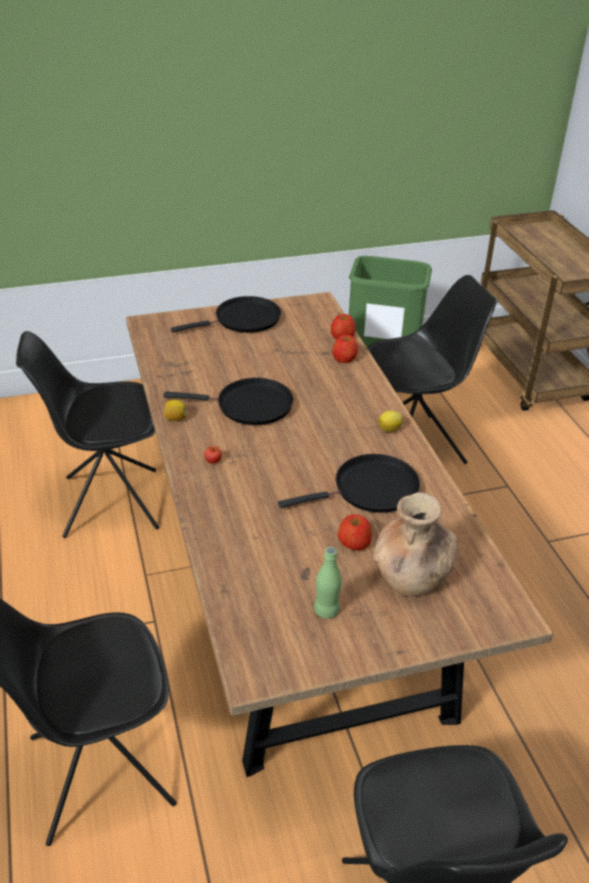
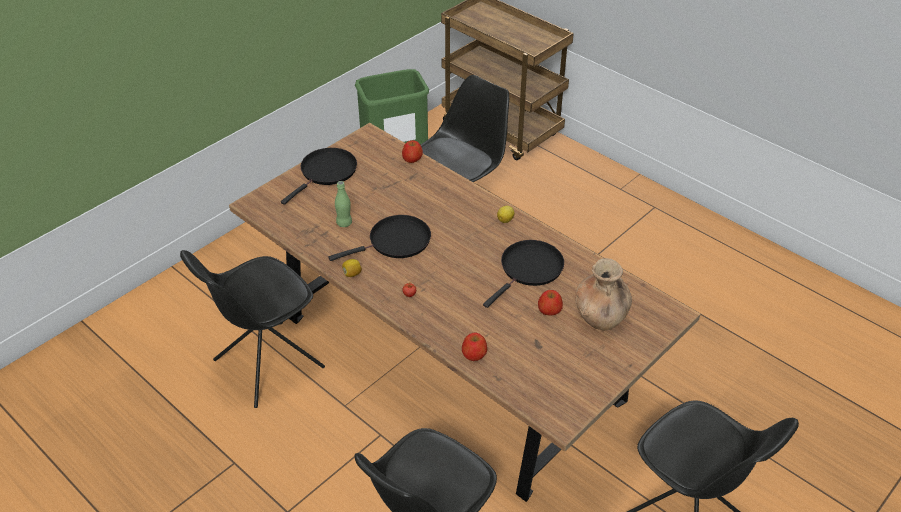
camera: 30 degrees left, 5 degrees up
green bottle [314,547,342,618] -> green bottle moved to [335,181,352,227]
apple [332,335,359,363] -> apple moved to [462,332,487,361]

